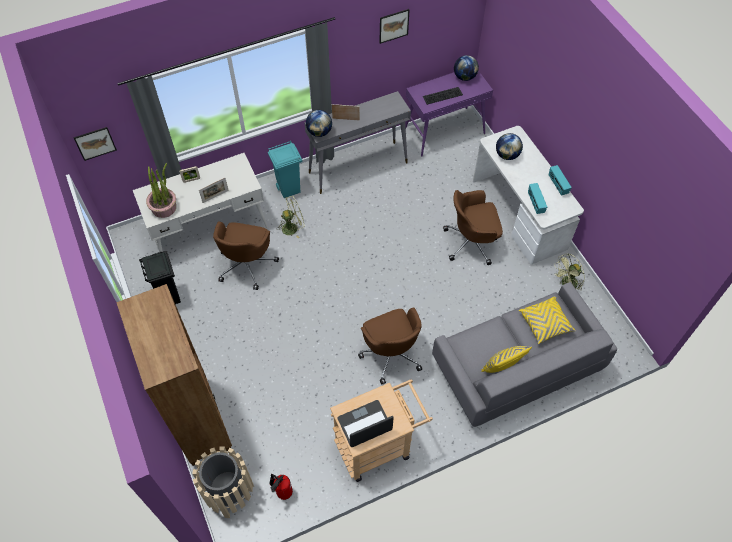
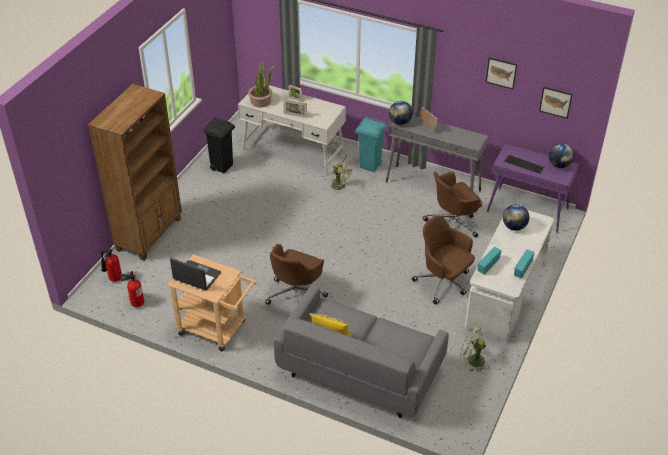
camera: 50 degrees right, 15 degrees down
picture [73,127,117,161] -> picture moved to [539,87,573,119]
beige trash can [193,446,254,518] -> fire extinguisher [101,249,122,282]
brown office chair [213,221,279,290] -> brown office chair moved to [423,172,482,238]
yellow pillow [519,296,576,344] -> none

